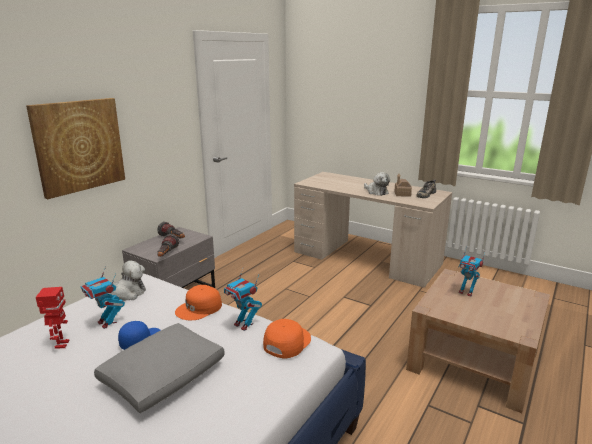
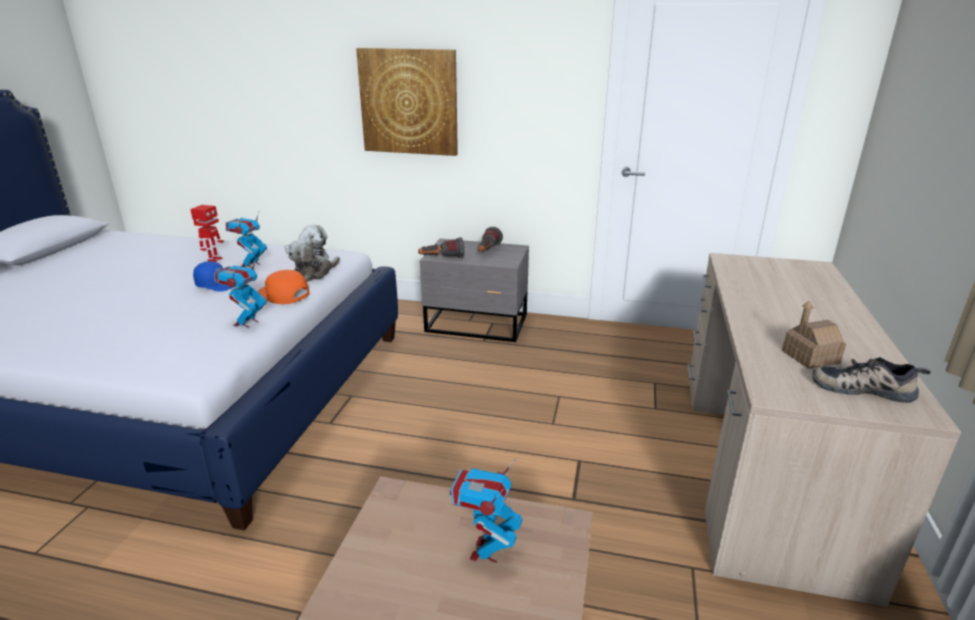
camera: 70 degrees right, 5 degrees up
toy robot [36,287,70,349] -> toy robot turned 45 degrees counterclockwise [190,205,224,262]
grey pillow [94,323,225,413] -> none
orange cap [263,319,311,359] -> none
plush toy [364,172,390,196] -> plush toy moved to [288,240,340,282]

